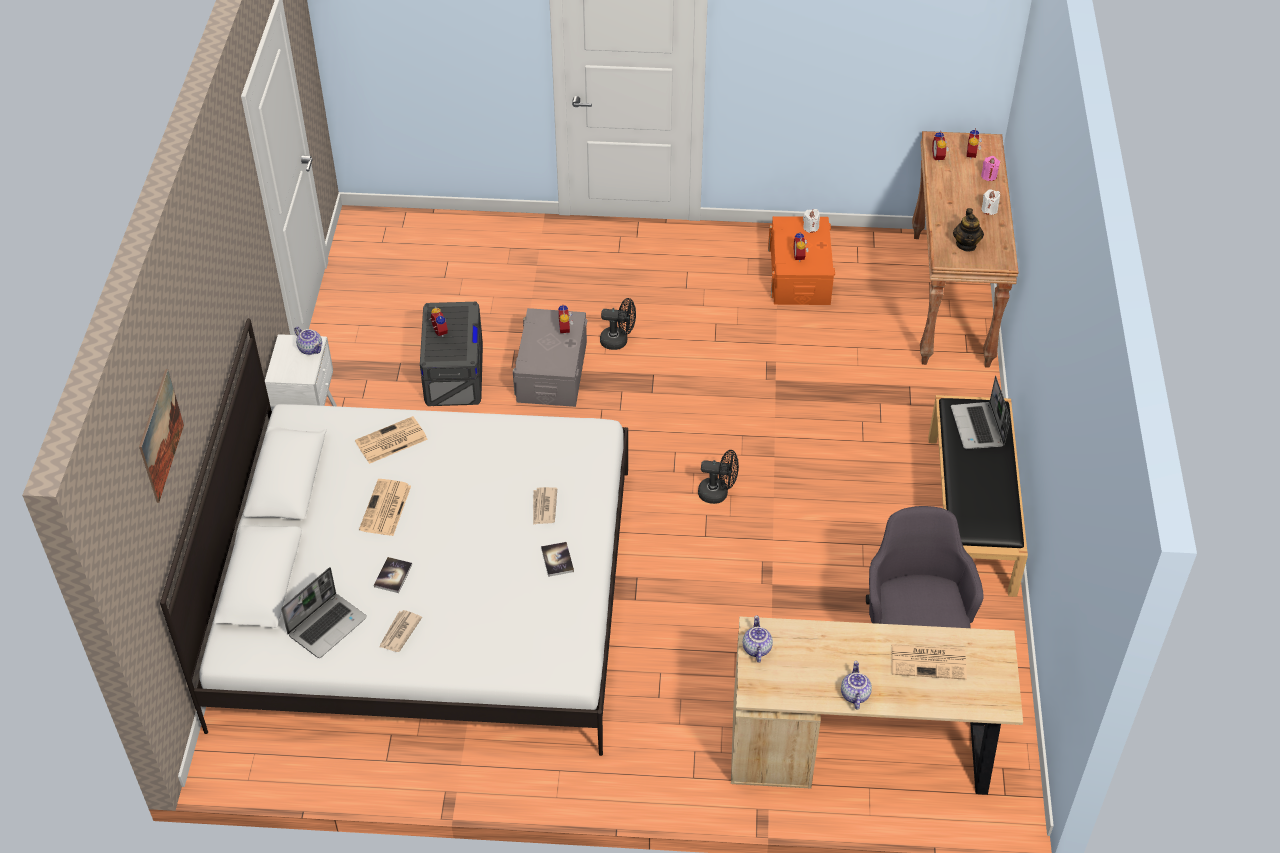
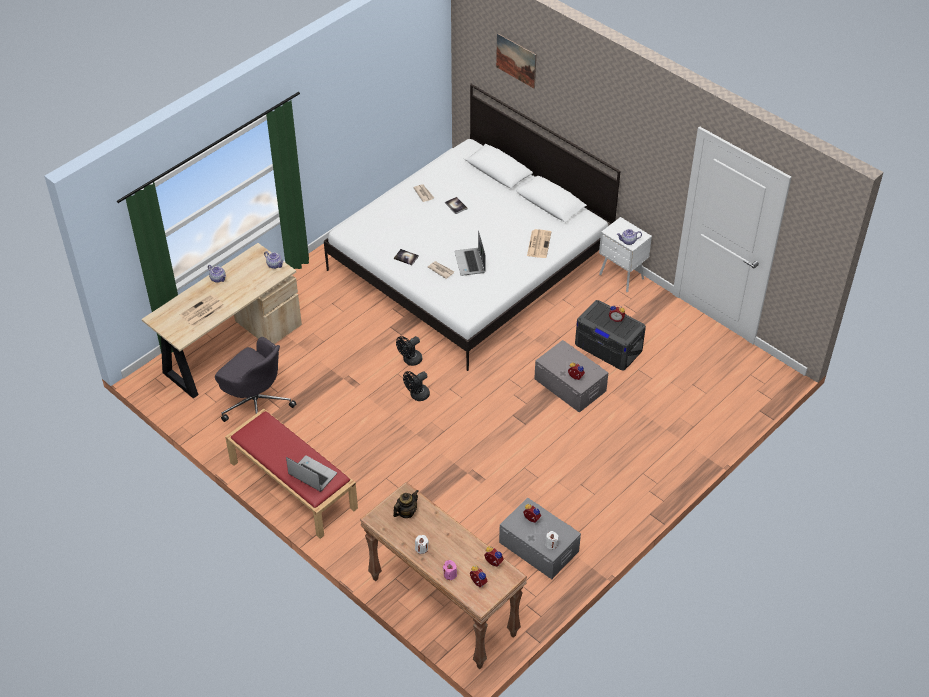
camera: 130 degrees right, 0 degrees up
laptop [281,567,367,658] -> laptop moved to [454,231,486,276]
newspaper [359,479,411,536] -> none
black fan [600,298,636,350] -> black fan moved to [396,336,422,366]
orange storage box [768,216,835,305] -> grey storage box [499,497,581,579]
black bench [928,395,1028,597] -> red bench [225,409,358,539]
teapot [953,208,984,252] -> teapot turned 90 degrees clockwise [393,490,418,518]

